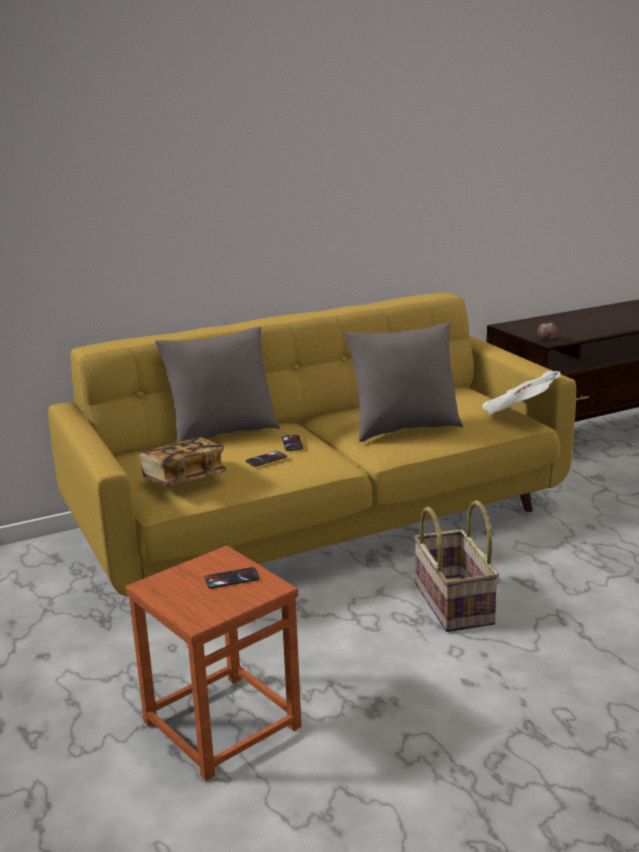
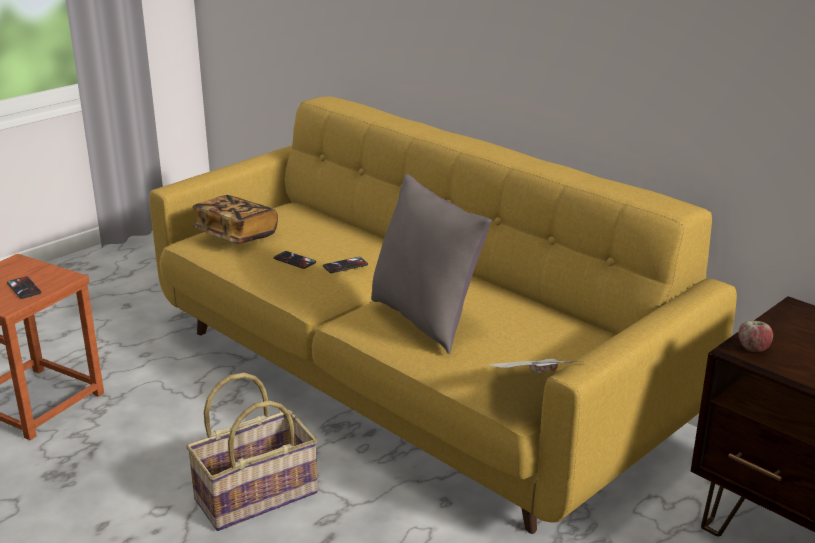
camera: 70 degrees right, 5 degrees up
grey pillow [155,326,280,442] -> none

